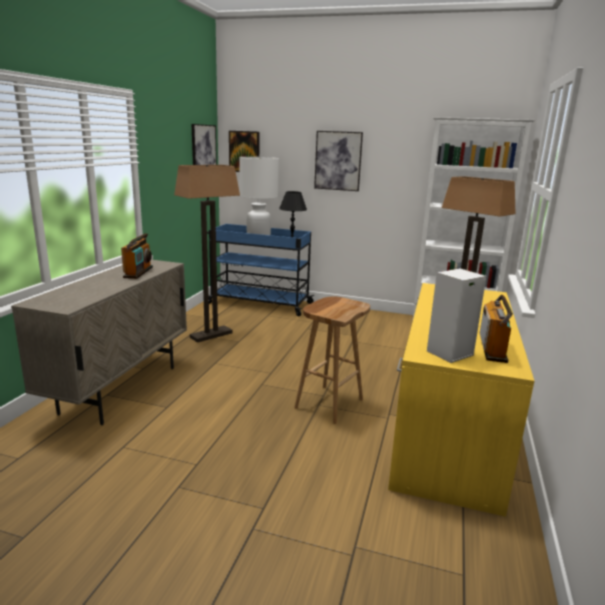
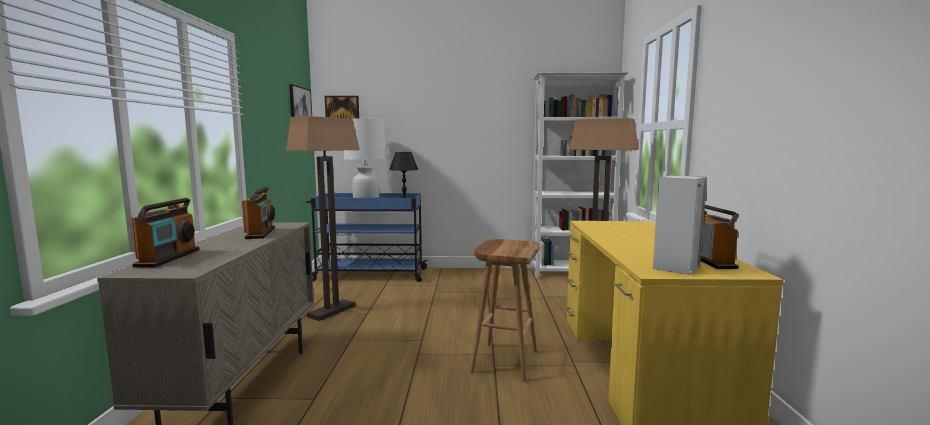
camera: 15 degrees left, 10 degrees down
picture [314,131,363,191] -> none
none -> radio [131,198,199,267]

